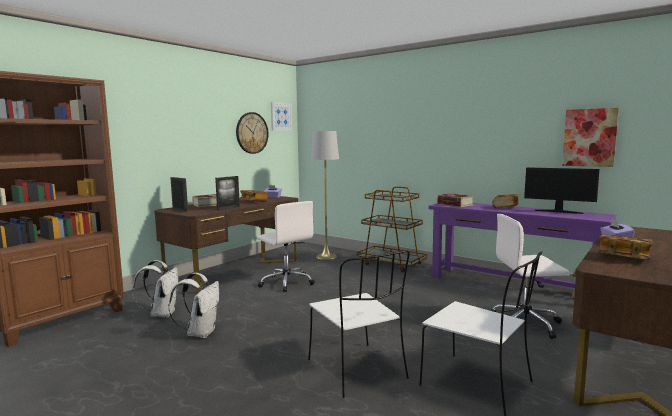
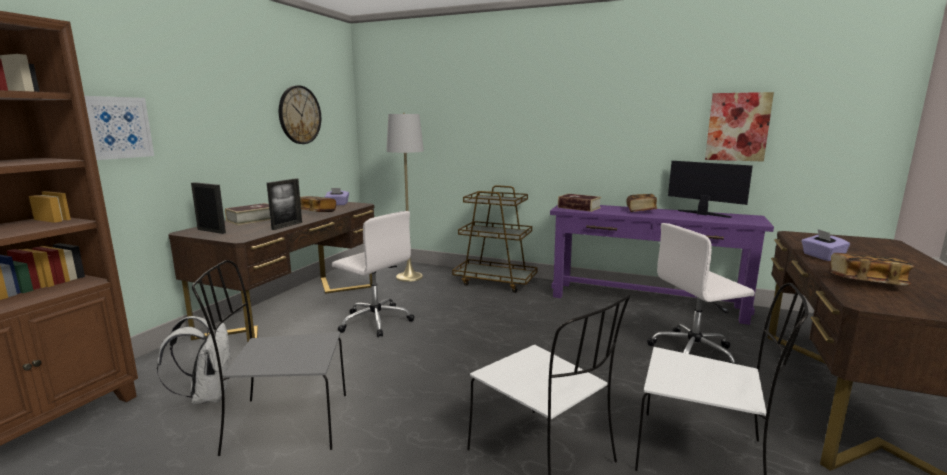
camera: 15 degrees left, 5 degrees up
white backpack [169,273,219,338] -> grey chair [192,260,346,456]
picture [271,102,292,131] -> picture moved to [84,96,154,160]
monitor [524,167,599,214] -> monitor turned 150 degrees counterclockwise [668,161,753,218]

